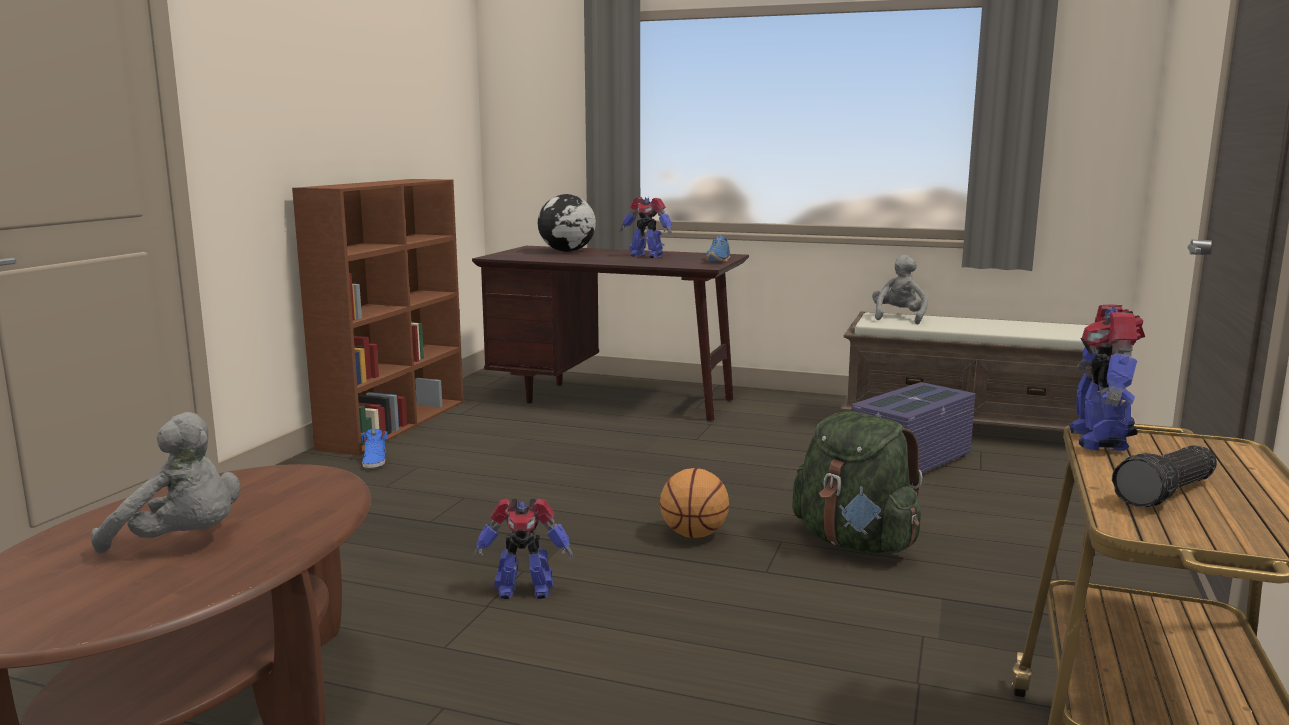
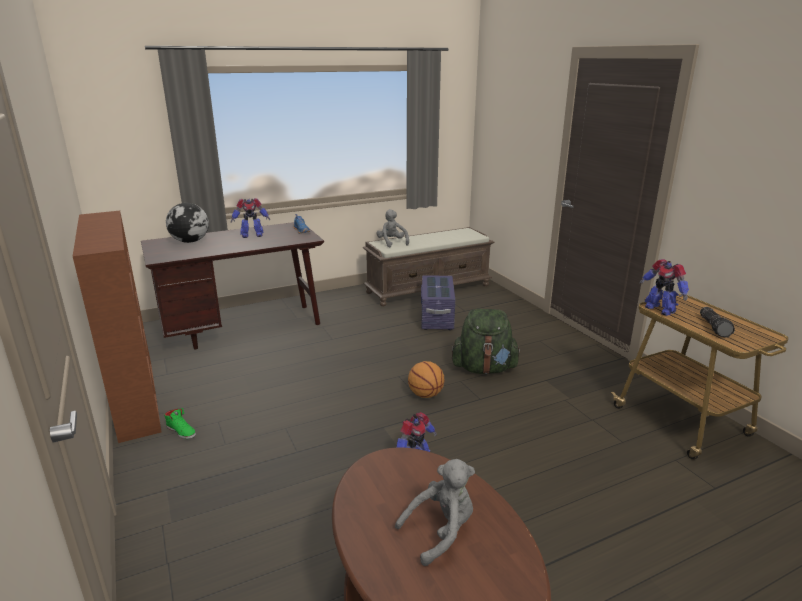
camera: 45 degrees left, 10 degrees up
blue shoe [361,429,387,468] -> green shoe [164,408,196,439]

